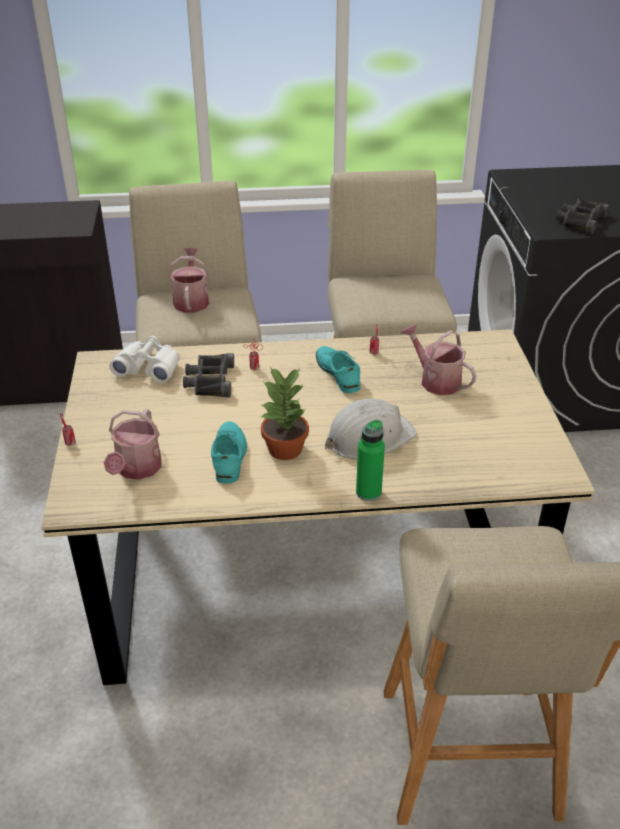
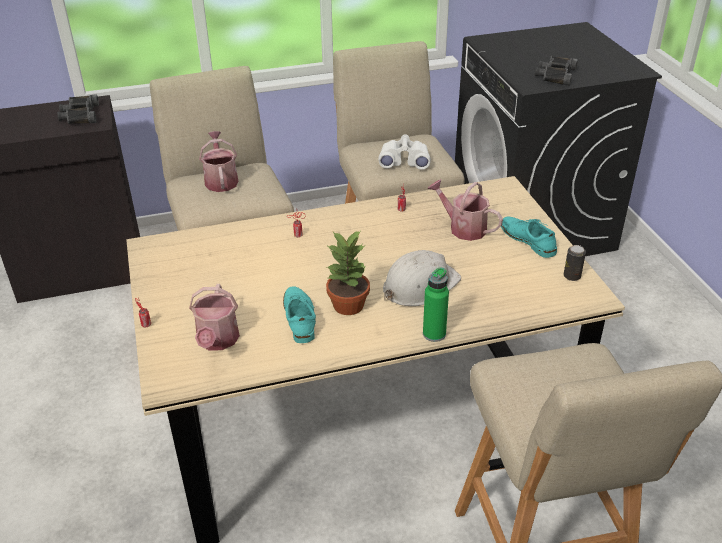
camera: 10 degrees left, 0 degrees up
white binoculars [109,336,180,383] -> white binoculars moved to [378,134,431,170]
black binoculars [183,353,234,397] -> black binoculars moved to [57,94,99,124]
turquoise shoe [316,346,360,393] -> turquoise shoe moved to [501,217,557,258]
none -> can [564,245,586,281]

